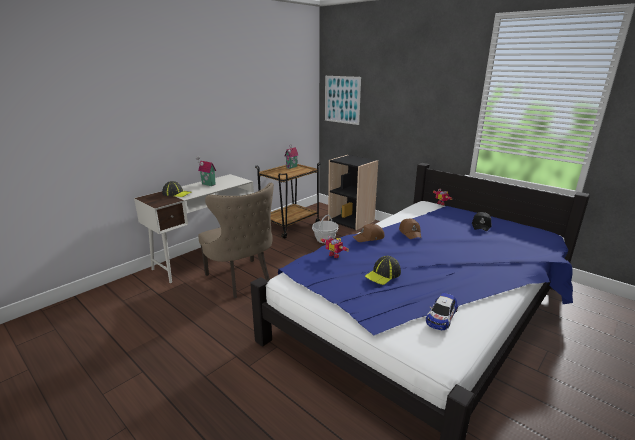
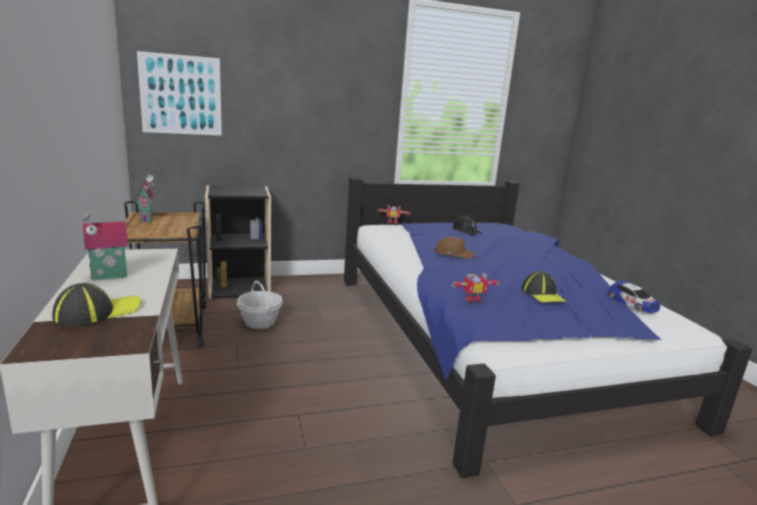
camera: 60 degrees left, 5 degrees down
beige chair [198,182,274,298] -> none
brown cap [353,224,384,242] -> none

